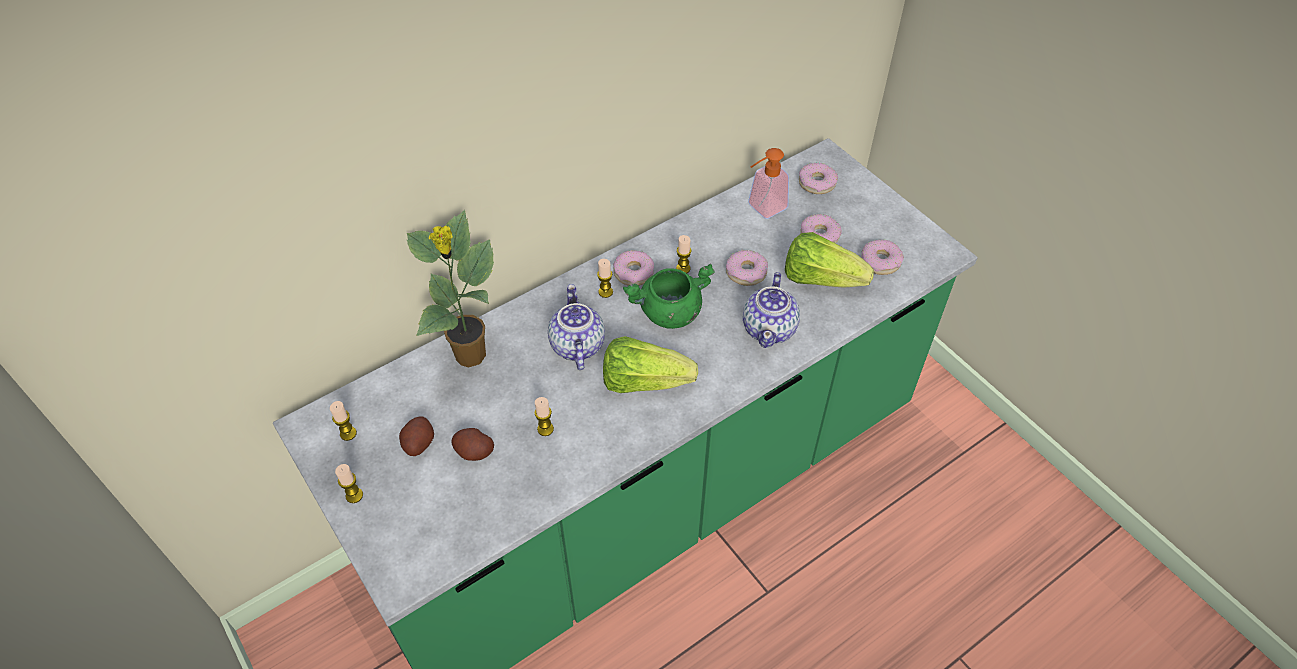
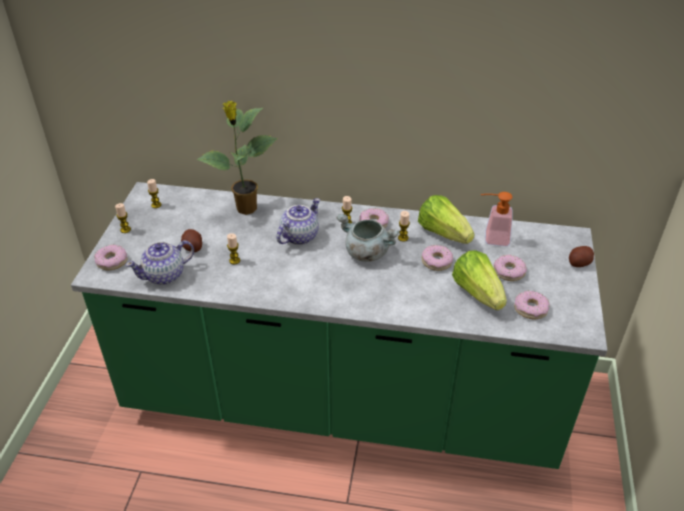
camera: 45 degrees right, 10 degrees down
potato [399,416,434,456] -> potato moved to [569,246,594,267]
lettuce [603,336,698,393] -> lettuce moved to [418,195,475,244]
green cooking pot [623,264,715,329] -> grey cooking pot [336,214,399,262]
teapot [743,272,800,348] -> teapot moved to [125,240,194,285]
donut [799,163,838,194] -> donut moved to [94,245,128,270]

